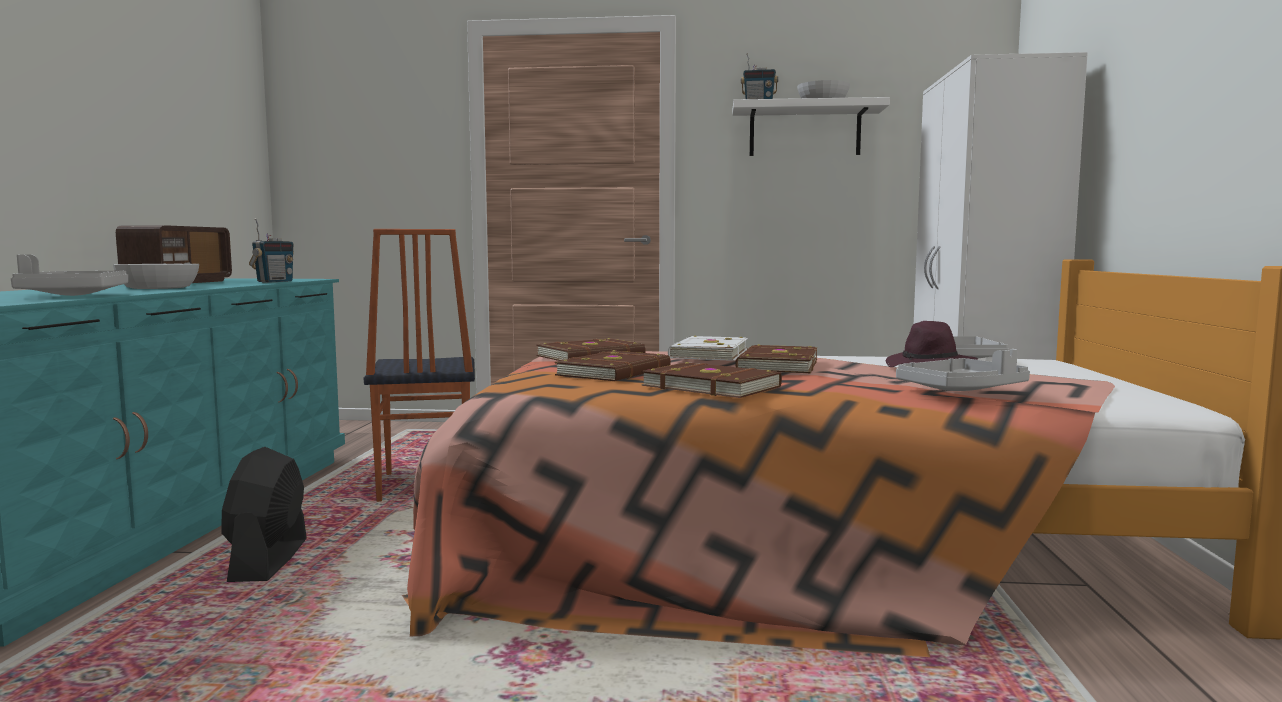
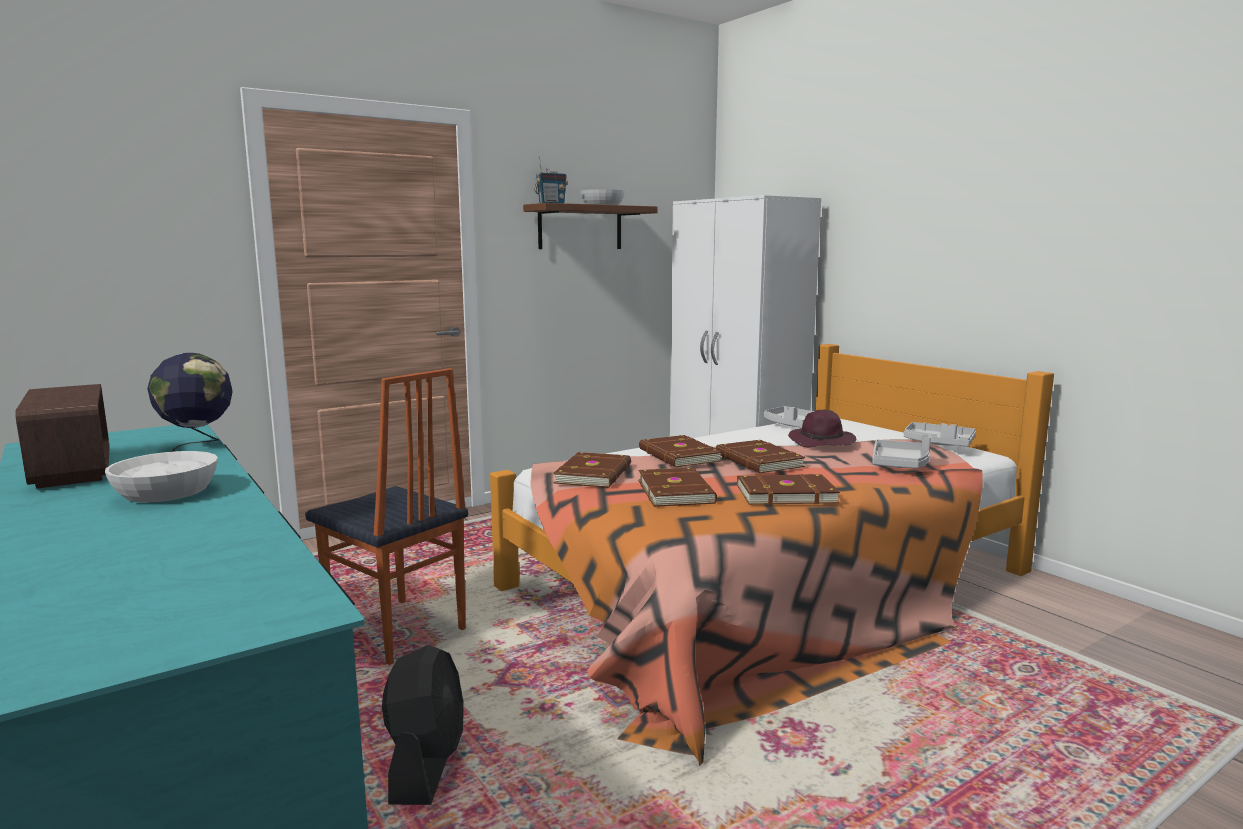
camera: 40 degrees left, 5 degrees up
grey tray [11,254,128,296] -> grey tray moved to [904,422,976,447]
black fan [221,447,307,582] -> black fan turned 135 degrees counterclockwise [382,645,463,805]
radio [249,218,294,283] -> globe [147,353,233,452]
white book [668,335,748,361] -> brown book [639,435,722,467]
white shelf [732,97,890,156] -> brown shelf [523,203,658,249]

